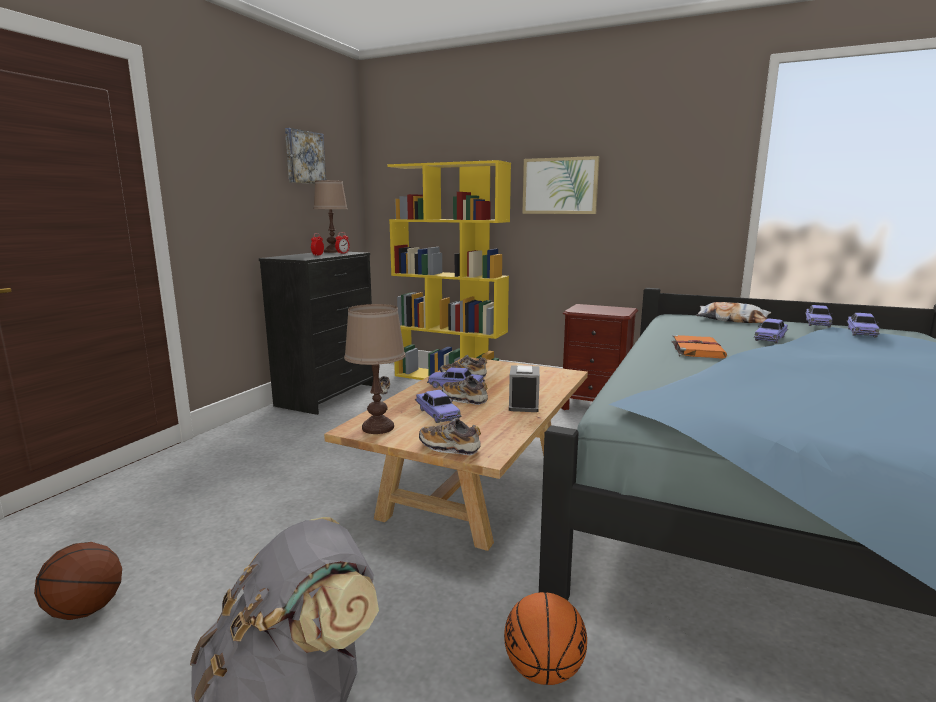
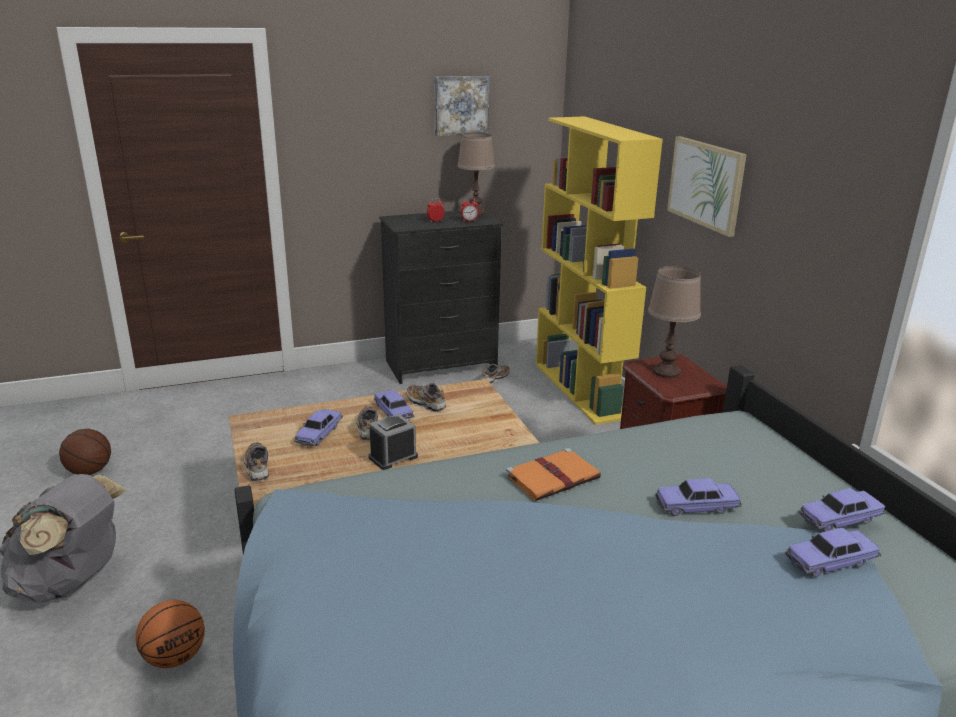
camera: 45 degrees right, 10 degrees up
brown table lamp [344,304,406,434] -> brown table lamp moved to [648,266,701,378]
pillow [696,302,771,323] -> none

